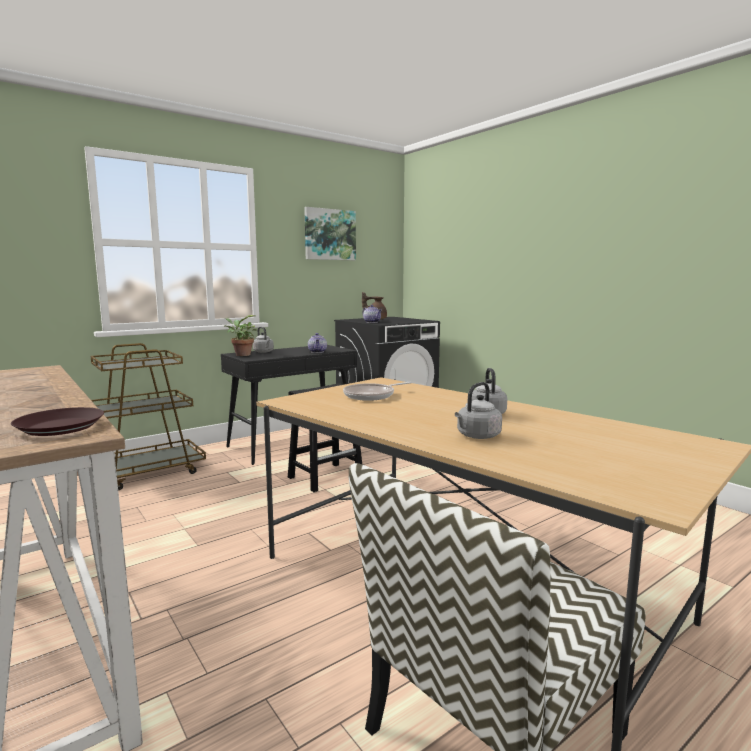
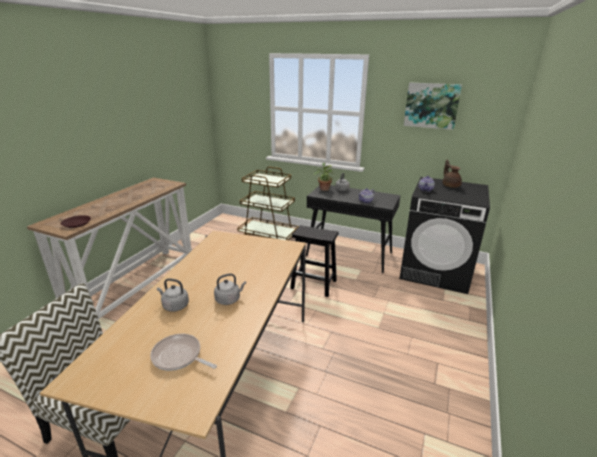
camera: 60 degrees right, 15 degrees up
frying pan [343,382,412,401] -> frying pan moved to [150,334,217,371]

